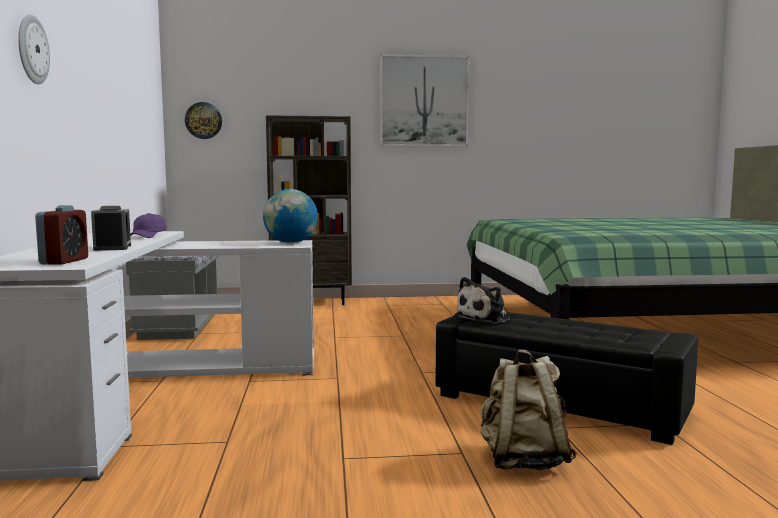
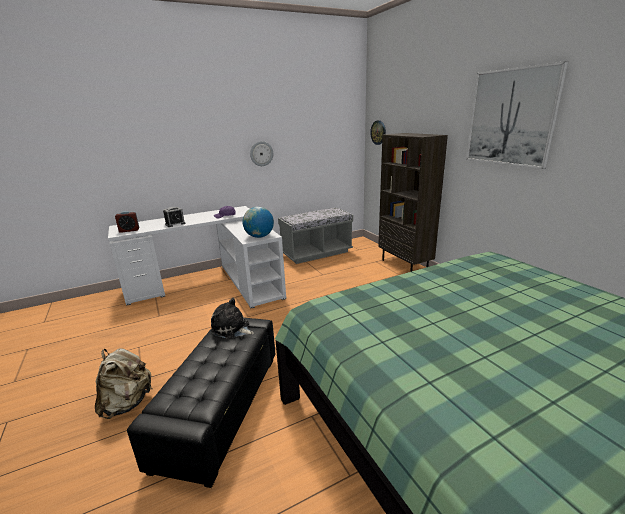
camera: 70 degrees right, 15 degrees up
wall clock [18,15,50,84] -> wall clock moved to [250,141,273,166]

